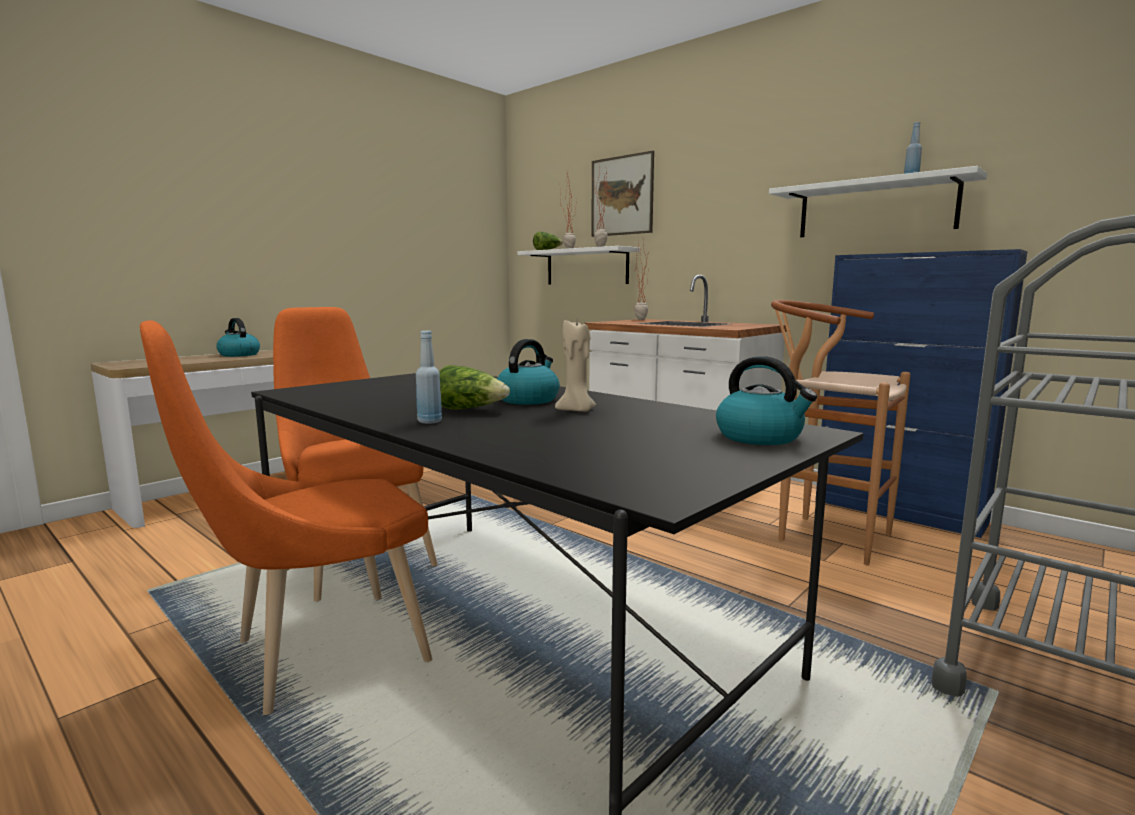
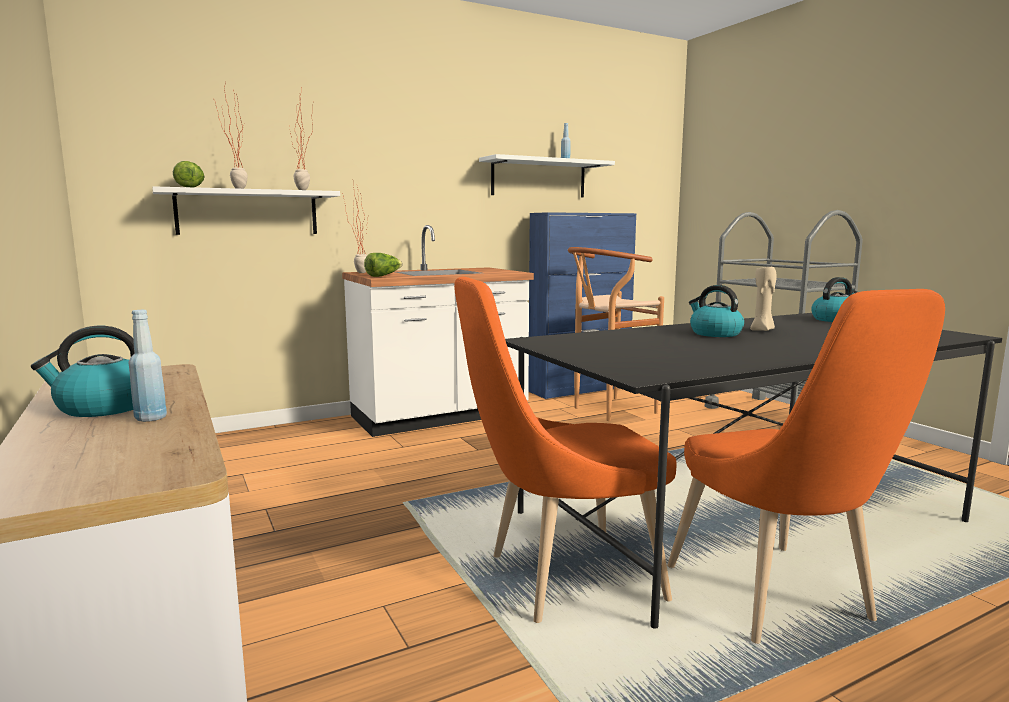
camera: 70 degrees left, 0 degrees up
blue bottle [416,331,442,424] -> blue bottle moved to [129,310,167,422]
lettuce [439,365,510,409] -> lettuce moved to [364,253,403,277]
picture [591,151,654,237] -> none

